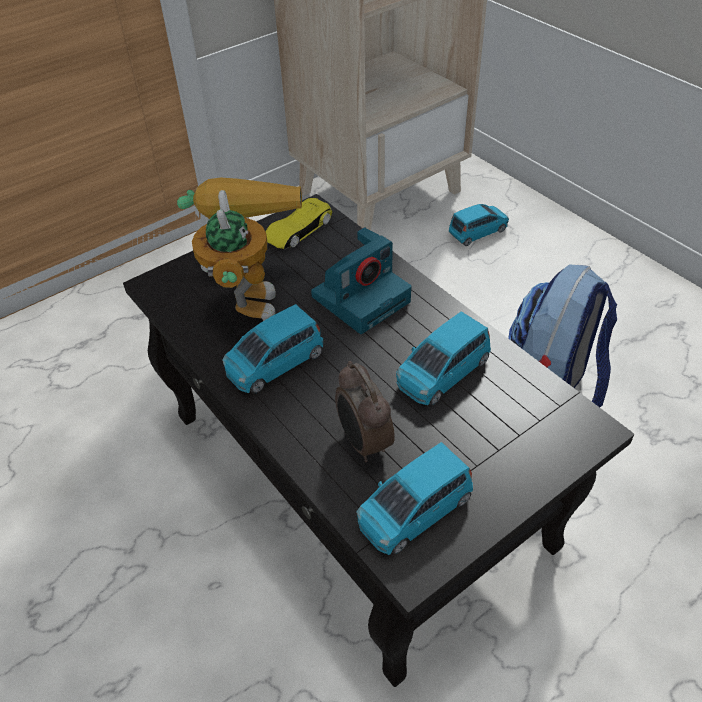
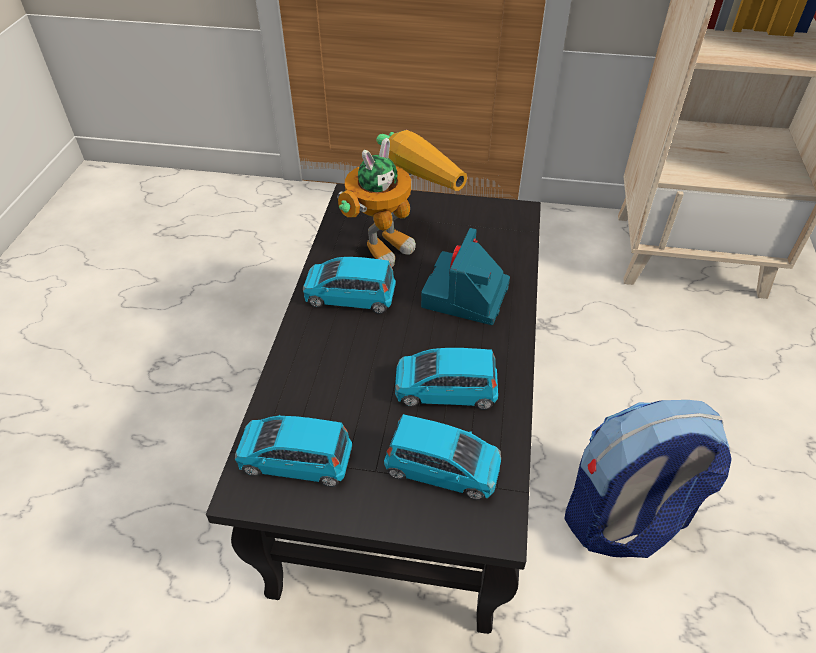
camera: 45 degrees right, 0 degrees up
yellow toy car [265,198,332,249] -> none
camera [311,227,411,334] -> camera turned 105 degrees clockwise [421,228,510,325]
alarm clock [335,361,395,462] -> none
blue toy car [449,204,509,246] -> blue toy car moved to [384,414,501,500]

